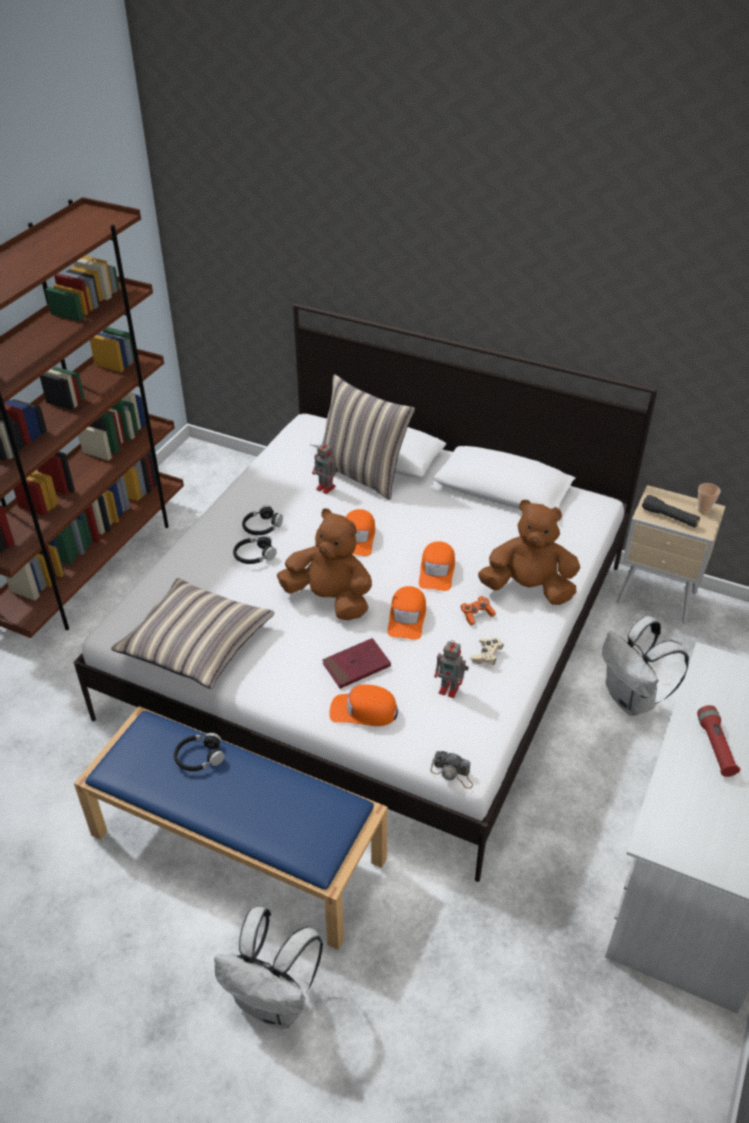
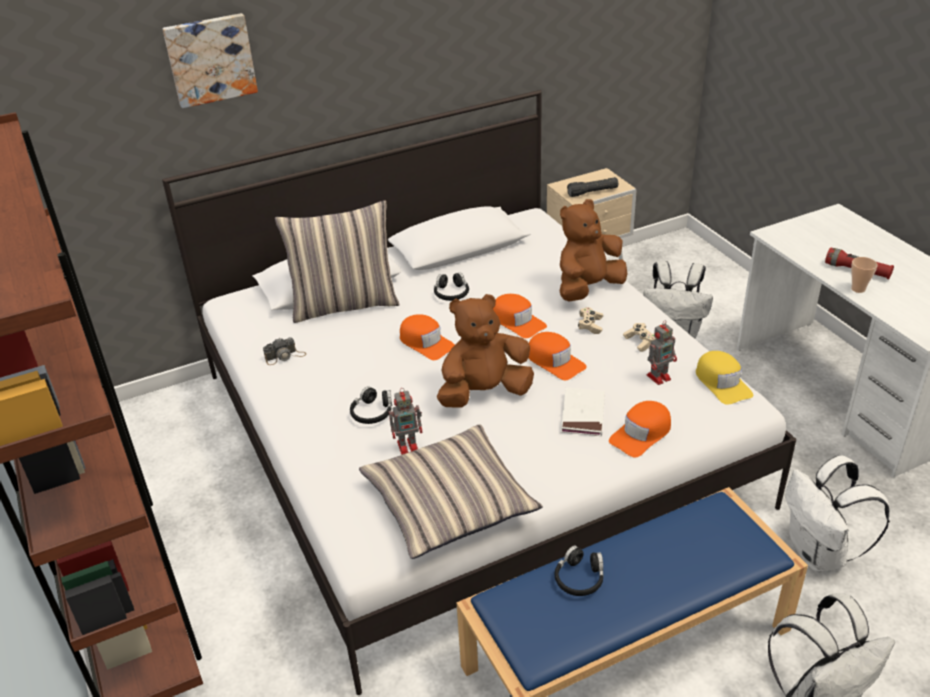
camera: 50 degrees left, 5 degrees down
black headphones [242,505,283,535] -> black headphones moved to [434,272,469,301]
toy robot [312,441,338,494] -> toy robot moved to [389,388,423,455]
red book [322,638,391,689] -> white book [561,387,605,436]
camera [430,751,473,789] -> camera moved to [263,337,306,365]
orange game controller [461,596,496,625] -> beige game controller [578,307,603,334]
cup [698,483,720,514] -> cup moved to [851,257,878,293]
none -> picture [162,13,258,108]
none -> yellow cap [696,351,753,405]
none -> white backpack [785,455,890,572]

